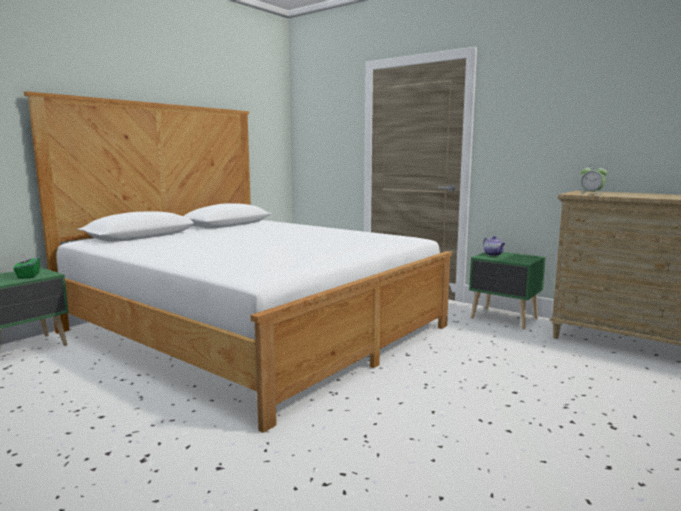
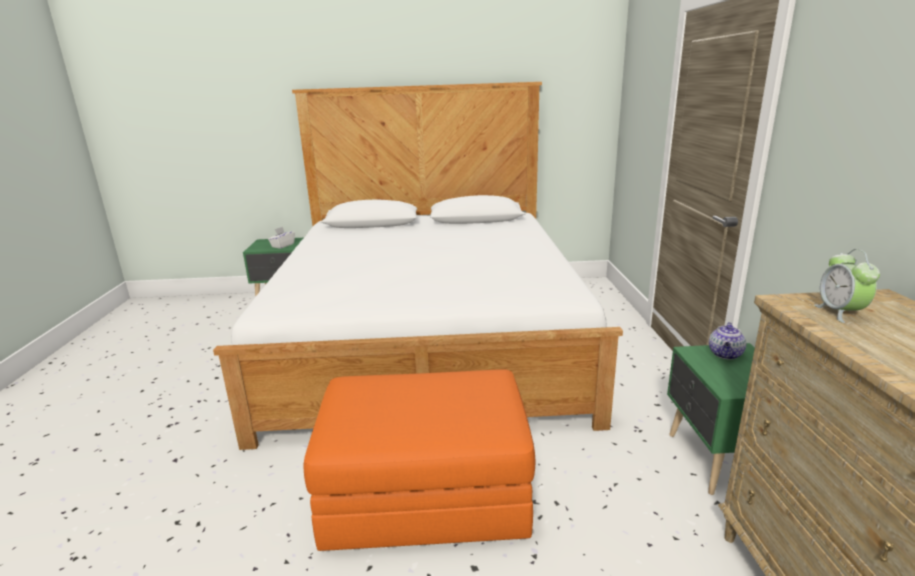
camera: 50 degrees right, 10 degrees up
green tissue box [13,253,40,279] -> white tissue box [268,227,295,249]
none -> orange ottoman [303,369,535,551]

